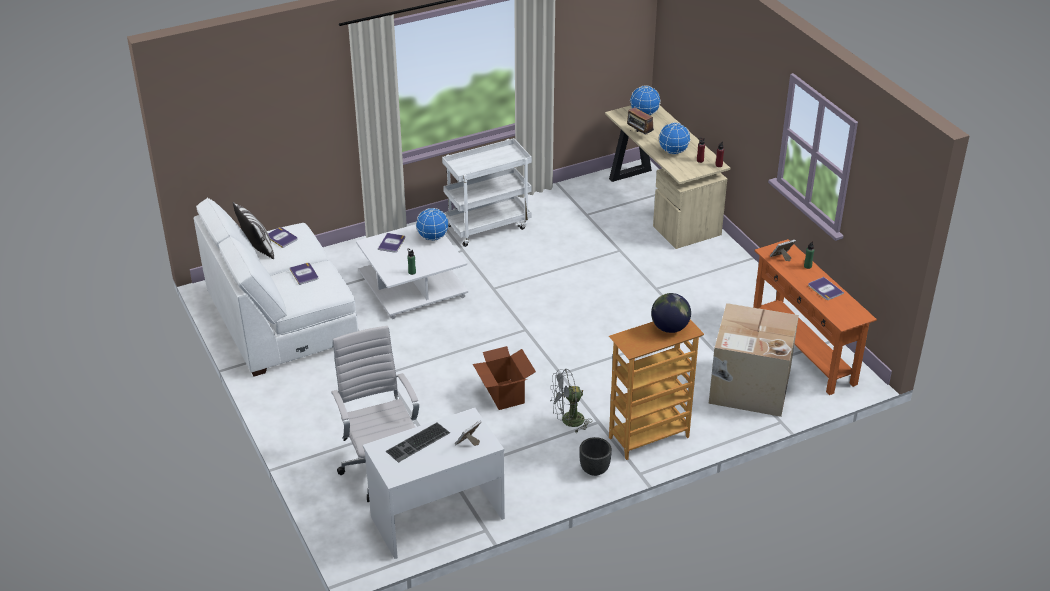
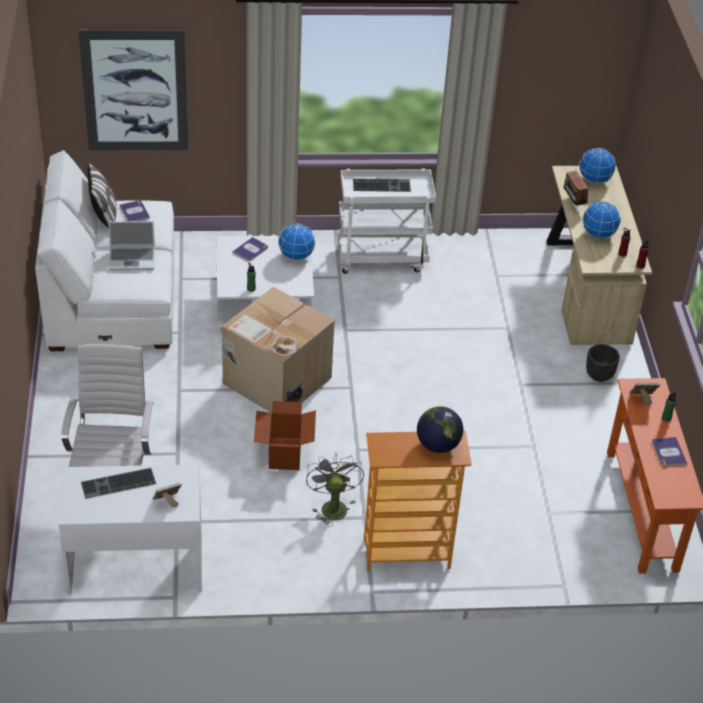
camera: 20 degrees right, 5 degrees up
book [289,263,318,285] -> laptop [108,221,155,270]
grey fan [550,369,591,433] -> grey fan turned 75 degrees clockwise [306,453,364,527]
black planter [579,437,612,476] -> black planter moved to [586,344,620,382]
cardboard box [709,303,799,417] -> cardboard box moved to [222,287,335,413]
none -> picture [79,30,188,150]
none -> keyboard [353,178,411,192]

